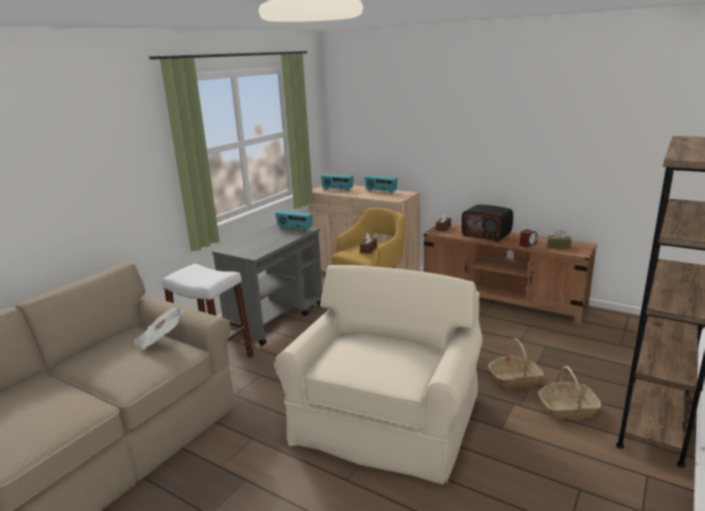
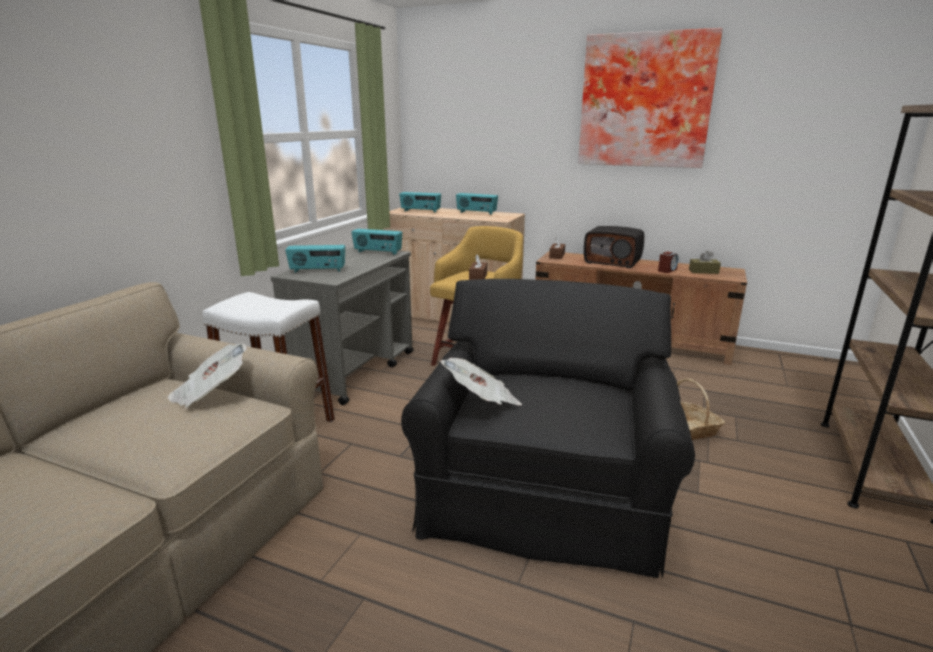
camera: 10 degrees left, 0 degrees up
beige armchair [275,265,482,485] -> black armchair [401,279,695,578]
basket [538,366,601,419] -> none
none -> radio [285,245,345,273]
none -> newspaper [440,358,522,405]
none -> picture [578,28,723,168]

